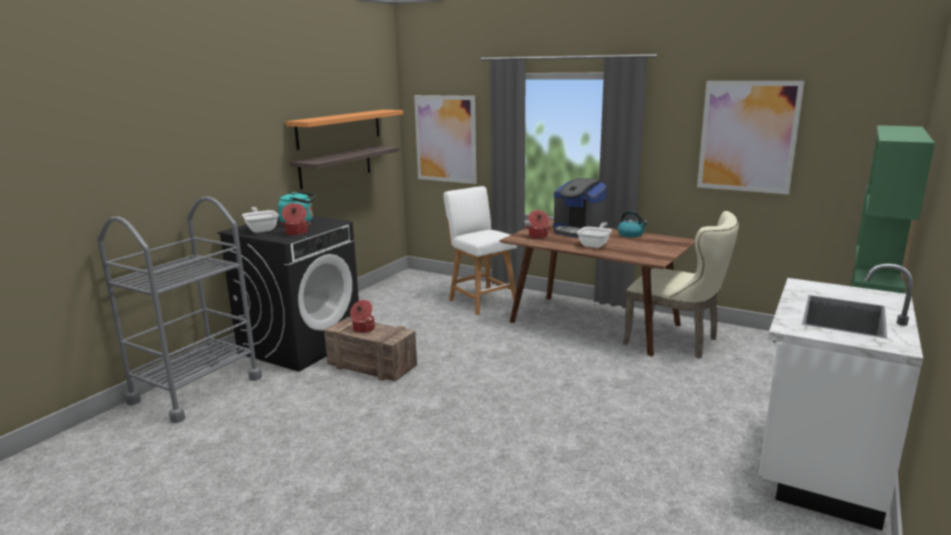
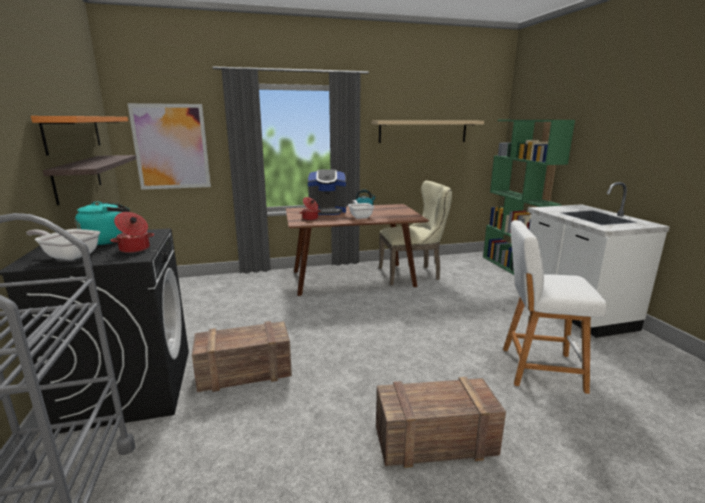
camera: 45 degrees left, 0 degrees up
cooking pot [350,300,375,333] -> none
white stool [443,186,517,315] -> white stool moved to [503,220,607,394]
picture [697,81,804,195] -> beige shelf [371,121,484,143]
none -> crate [376,377,506,468]

